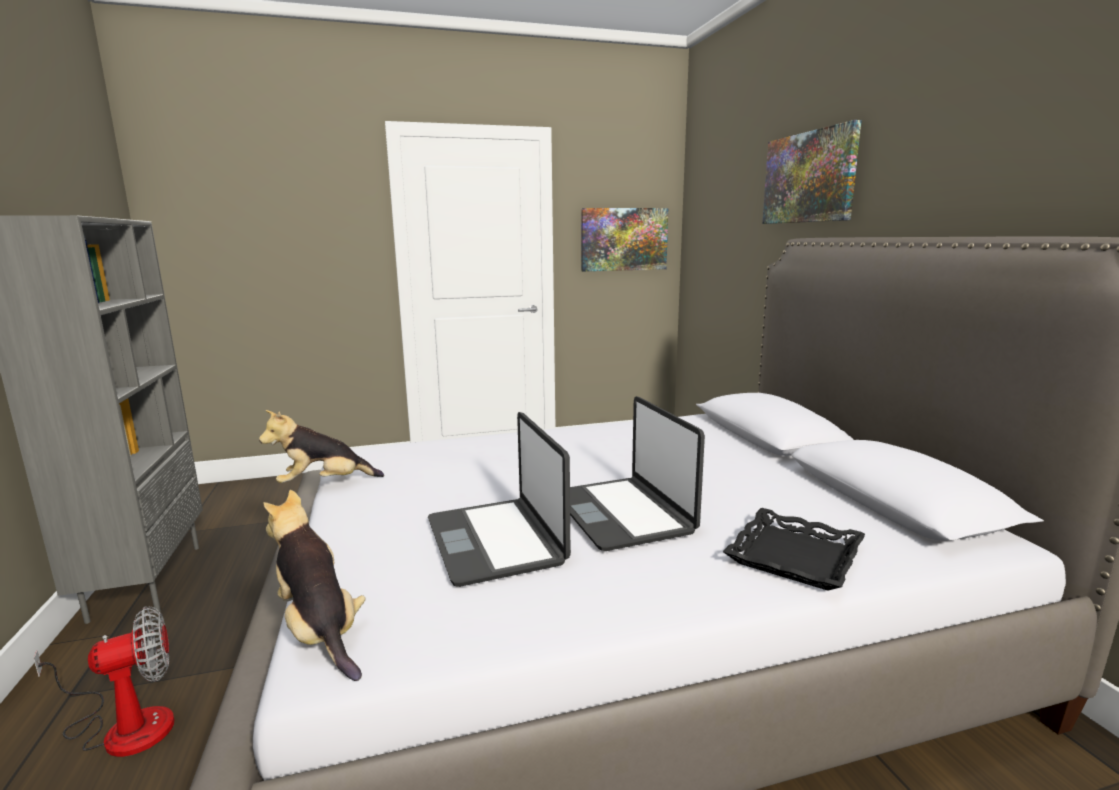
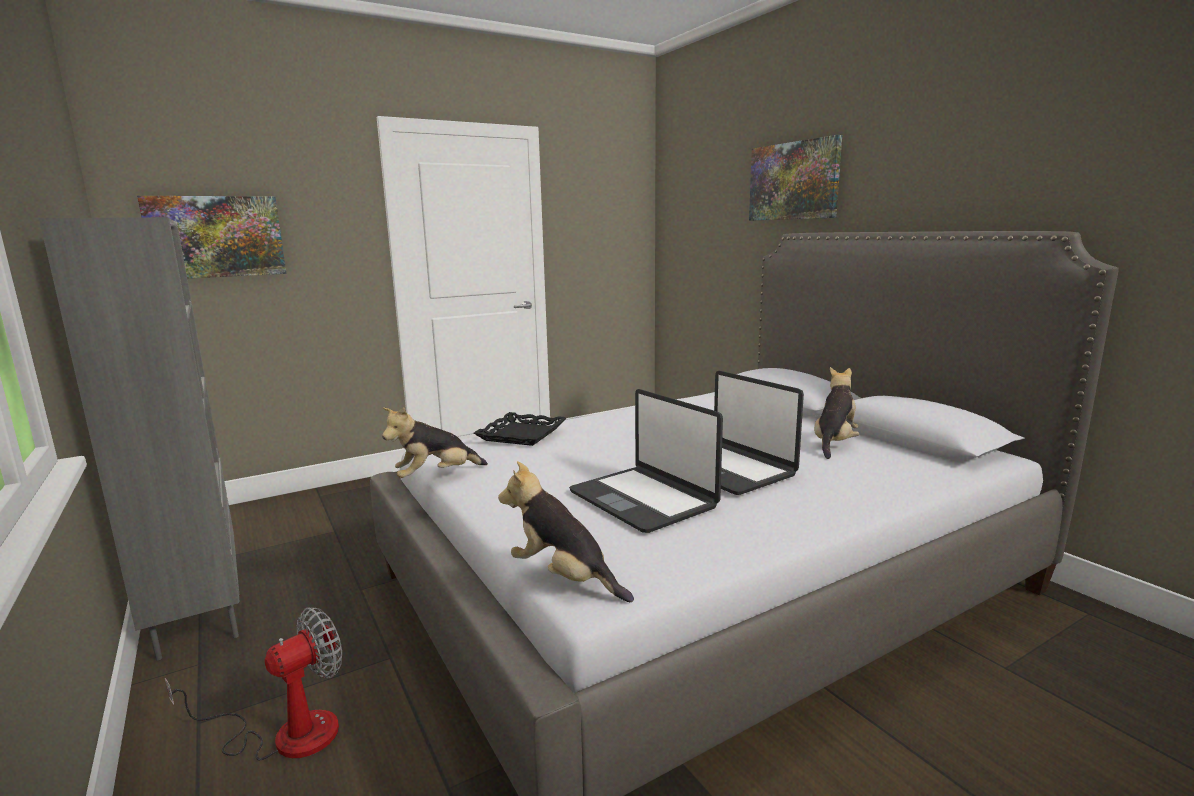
camera: 15 degrees left, 0 degrees up
picture [581,208,668,271] -> picture moved to [137,196,286,278]
black tray [723,508,865,591] -> black tray moved to [474,412,566,446]
none -> plush toy [814,367,860,459]

